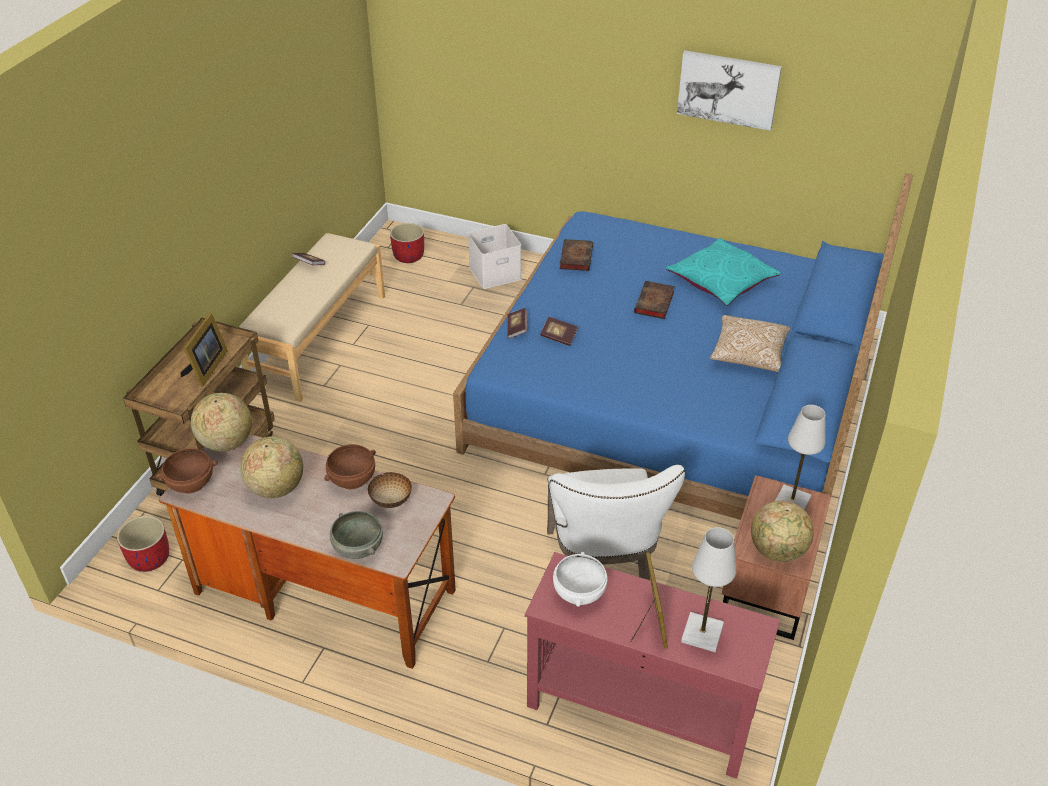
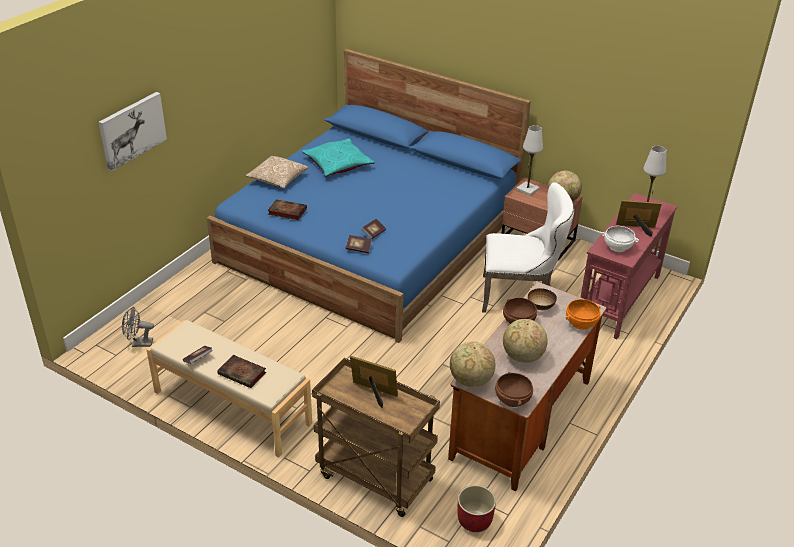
camera: 80 degrees left, 5 degrees down
grey bowl [330,511,383,559] -> orange bowl [566,299,601,330]
red planter [390,223,424,263] -> grey fan [122,307,154,347]
white storage box [468,224,521,289] -> none
book [634,281,675,319] -> book moved to [217,355,266,388]
picture [677,50,782,131] -> picture moved to [99,92,167,171]
pillow [710,315,791,372] -> pillow moved to [246,156,309,188]

